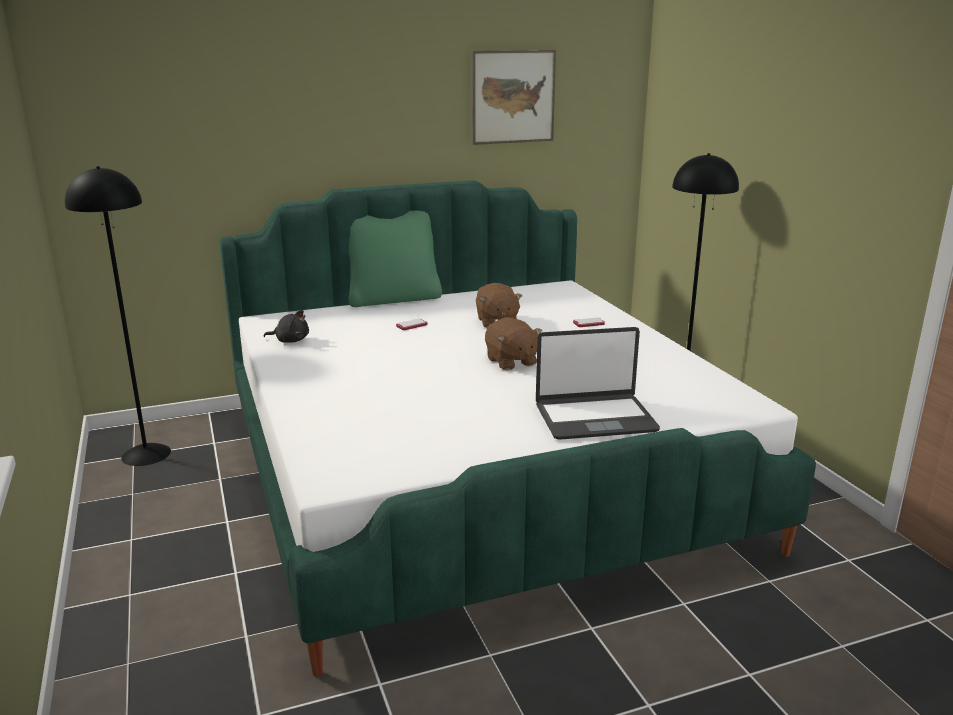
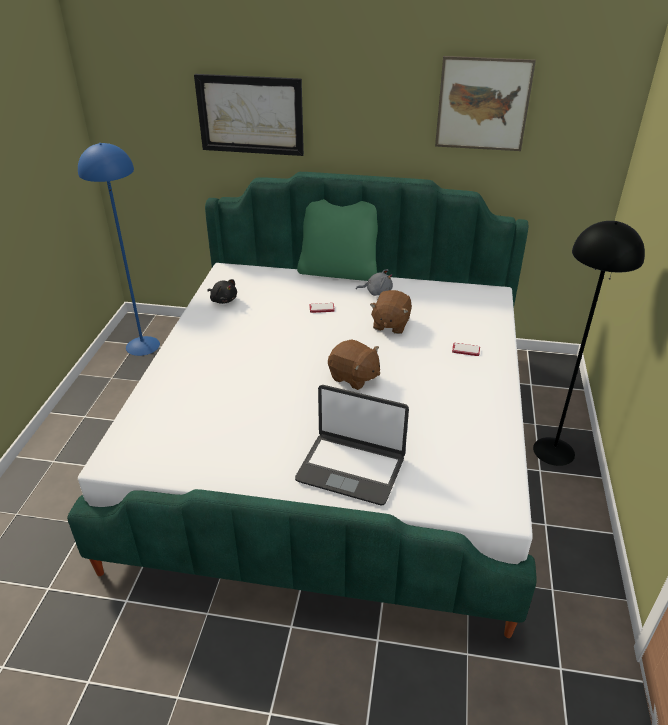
camera: 30 degrees right, 15 degrees up
black floor lamp [65,166,171,466] -> blue floor lamp [78,143,160,356]
brown plush toy [485,317,542,370] -> brown plush toy turned 60 degrees counterclockwise [328,339,380,390]
none -> picture [194,74,304,156]
none -> grey plush toy [356,269,393,296]

